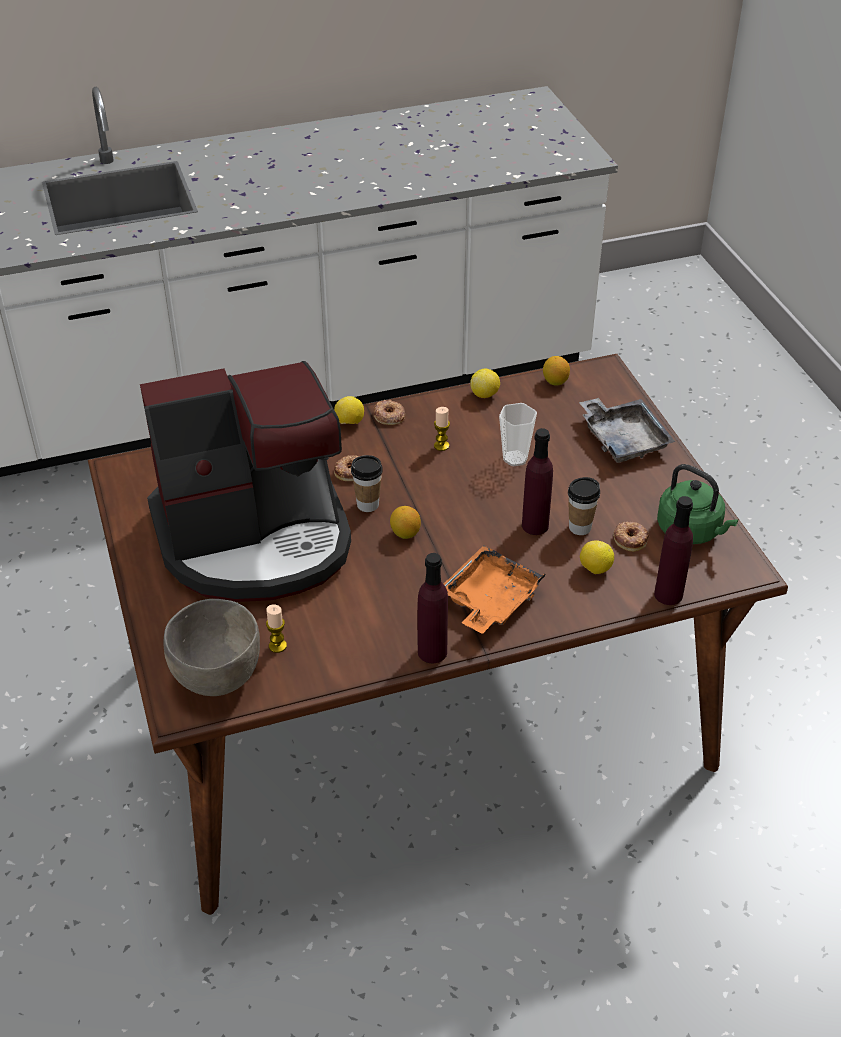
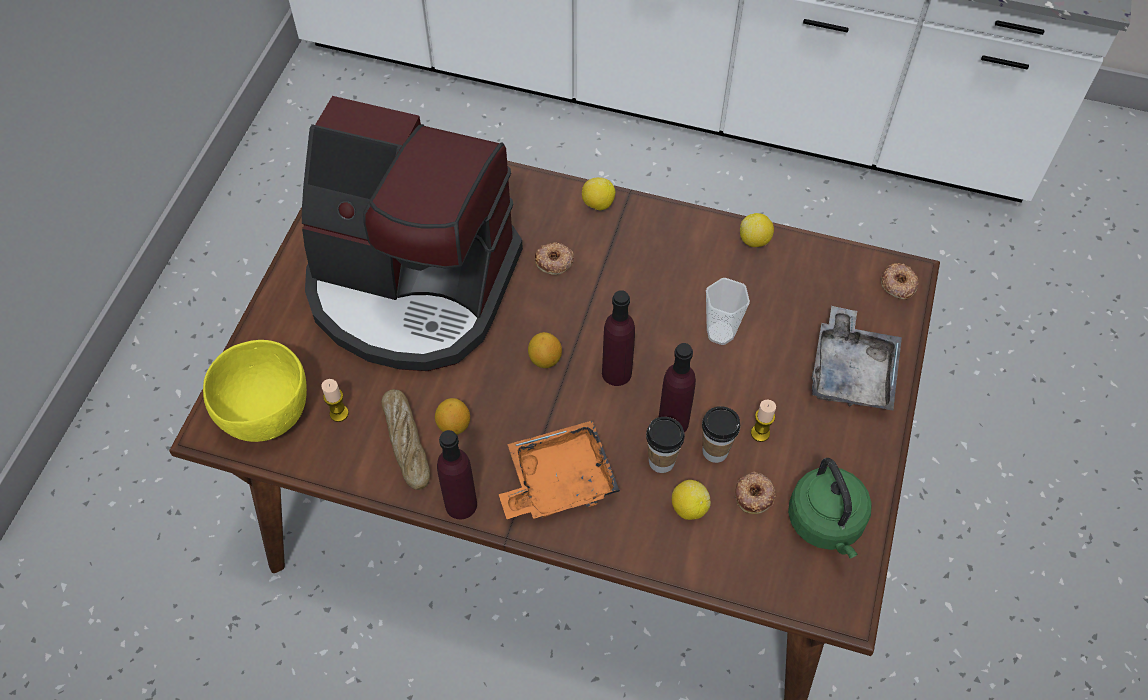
camera: 35 degrees right, 15 degrees up
grey bowl [164,599,260,696] -> yellow bowl [203,340,307,442]
cup [351,455,383,512] -> cup moved to [646,417,685,473]
donut [374,400,405,425] -> donut moved to [881,263,919,300]
candle [434,407,450,451] -> candle moved to [751,400,776,442]
lemon [543,356,570,386] -> lemon moved to [435,398,470,435]
purple bottle [654,496,693,605] -> purple bottle moved to [602,290,635,386]
none -> bread [382,389,430,490]

